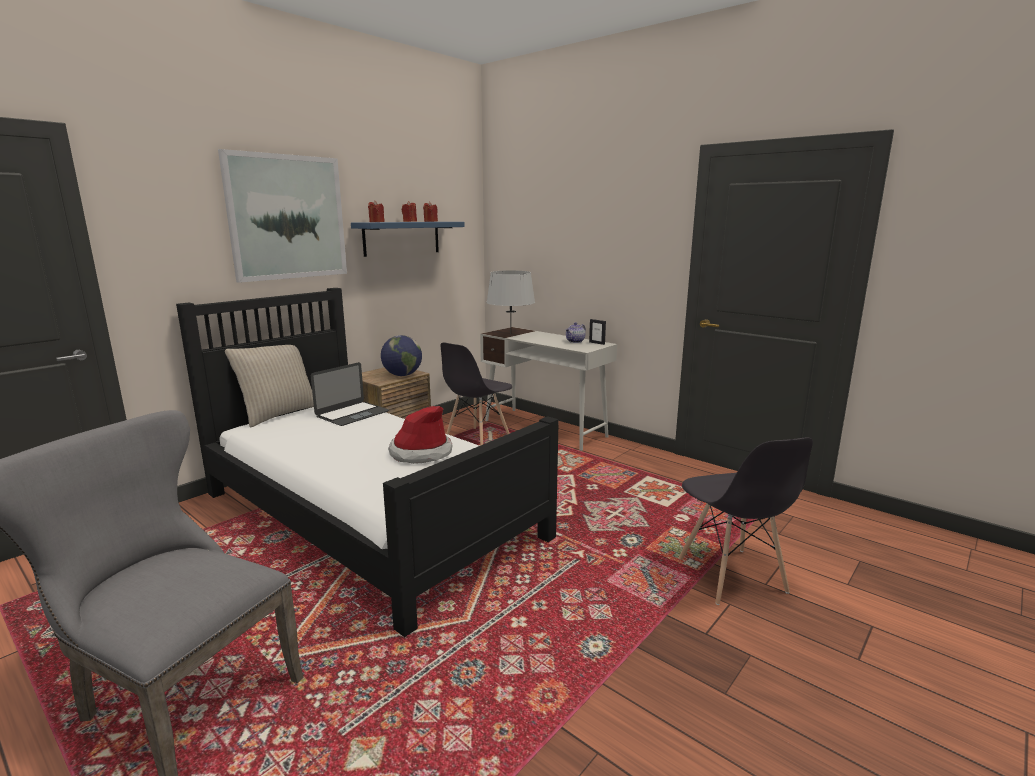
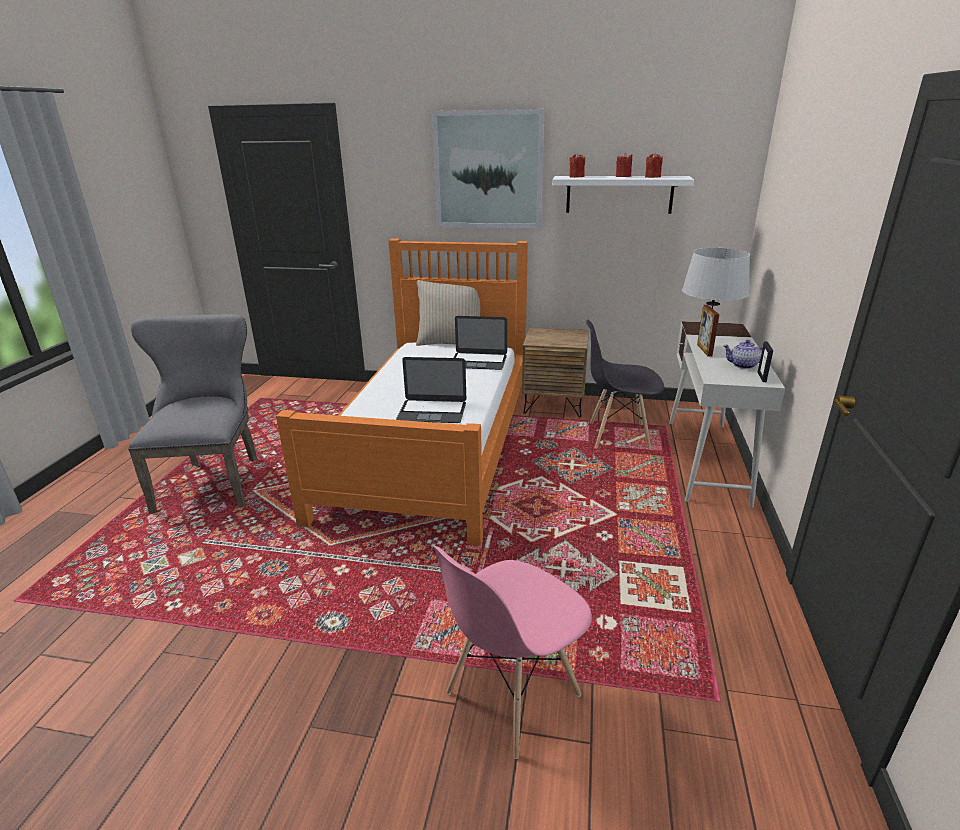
camera: 60 degrees right, 10 degrees up
black bed [176,288,559,637] -> orange bed [276,239,528,546]
blue shelf [351,222,465,257] -> white shelf [552,176,694,214]
globe [381,335,422,376] -> none
hat [388,406,452,464] -> laptop [396,357,466,423]
grey chair [678,438,813,605] -> pink chair [434,546,592,759]
none -> picture frame [697,305,719,357]

